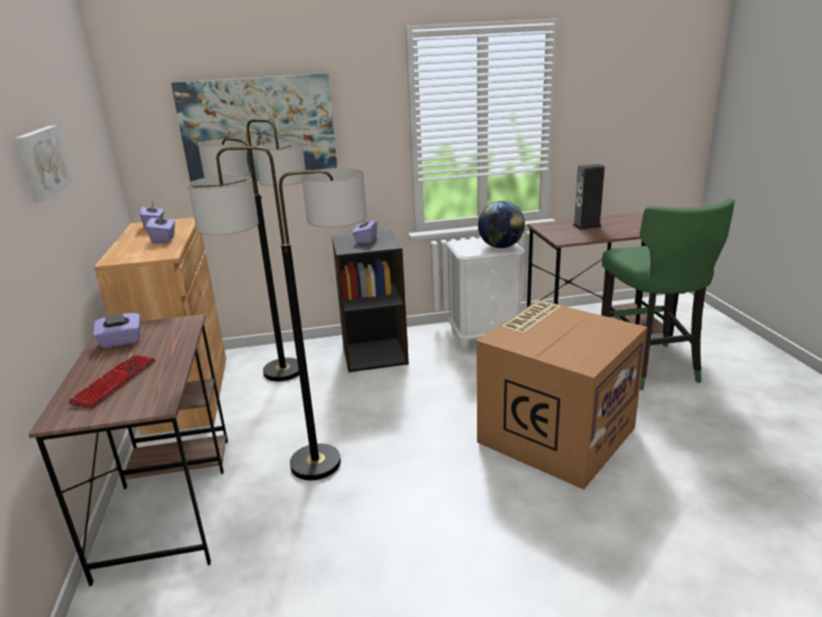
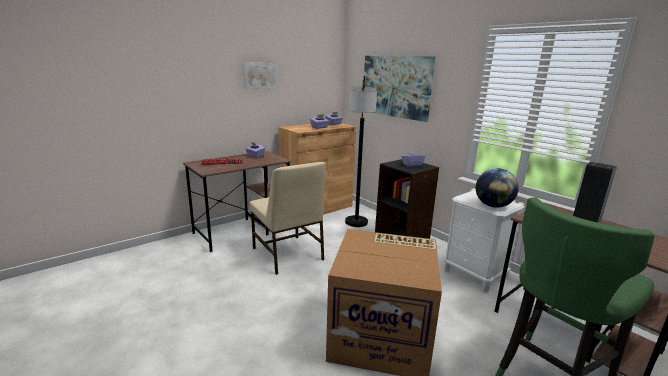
camera: 60 degrees right, 5 degrees down
floor lamp [188,146,367,480] -> beige chair [250,162,326,275]

